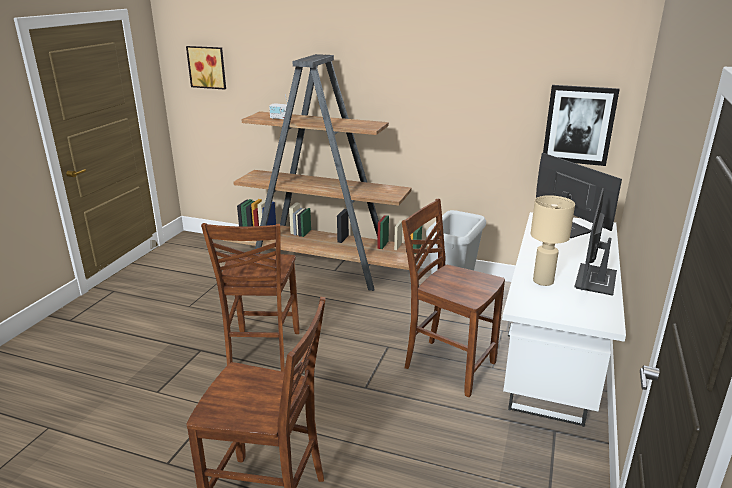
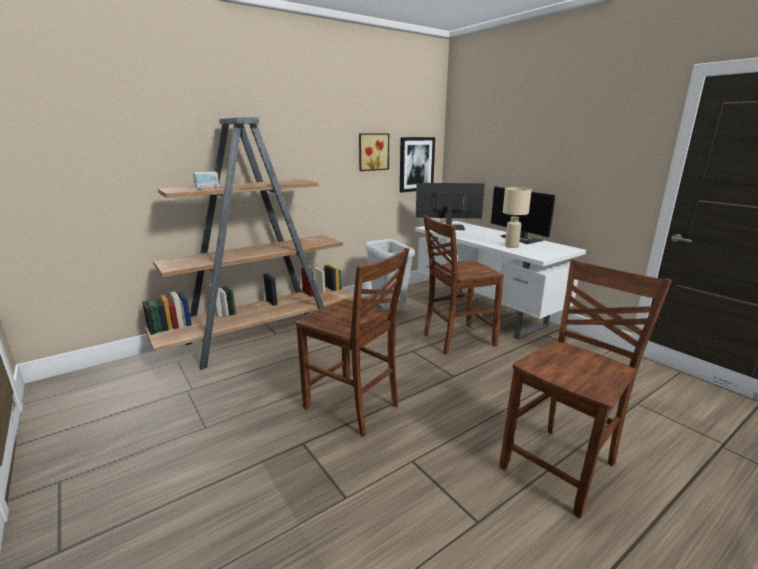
camera: 55 degrees left, 5 degrees down
picture [186,46,226,90] -> picture moved to [359,133,389,171]

